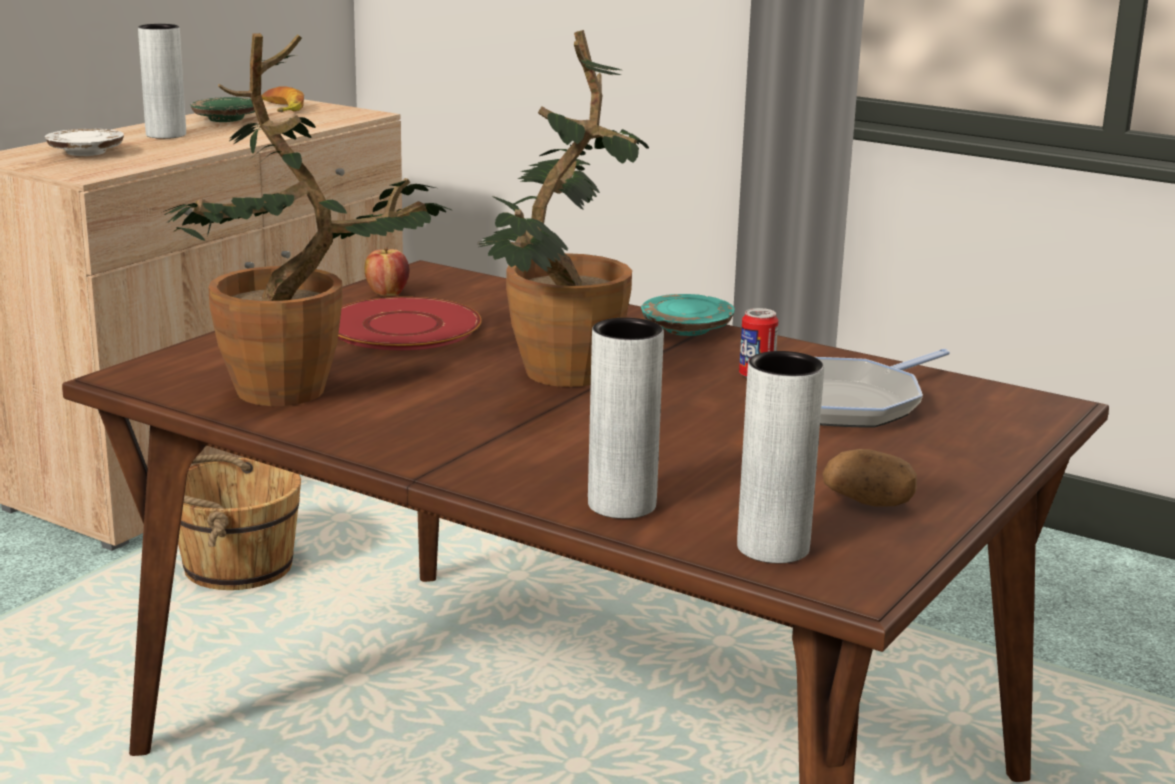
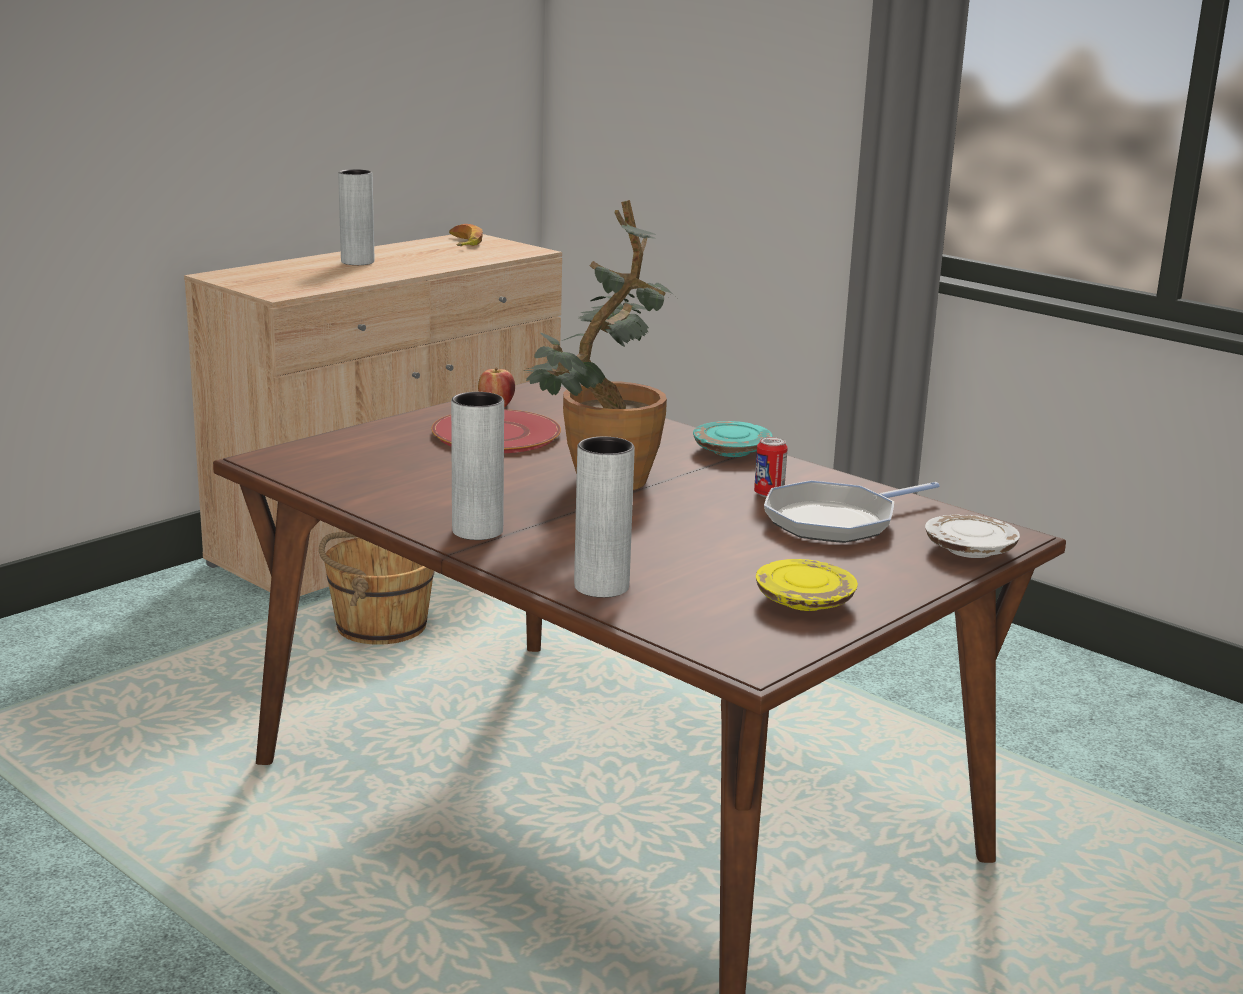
camera: 10 degrees right, 0 degrees up
white plate [45,129,124,156] -> white plate moved to [925,514,1020,558]
potted plant [163,33,451,406] -> none
green plate [190,97,255,122] -> none
grey vase [737,351,824,563] -> grey vase moved to [451,392,504,540]
potato [822,449,917,507] -> yellow plate [756,559,858,611]

